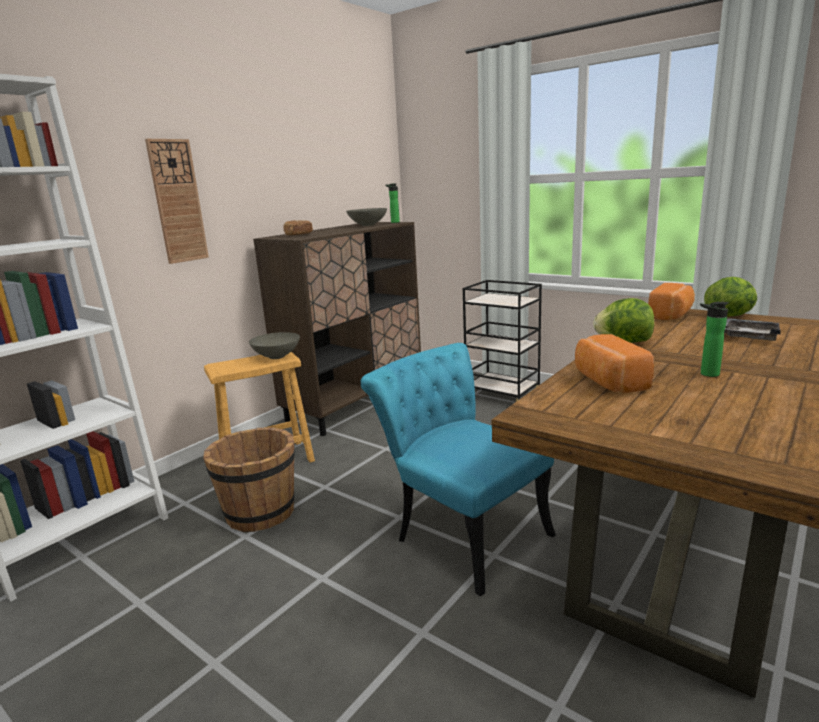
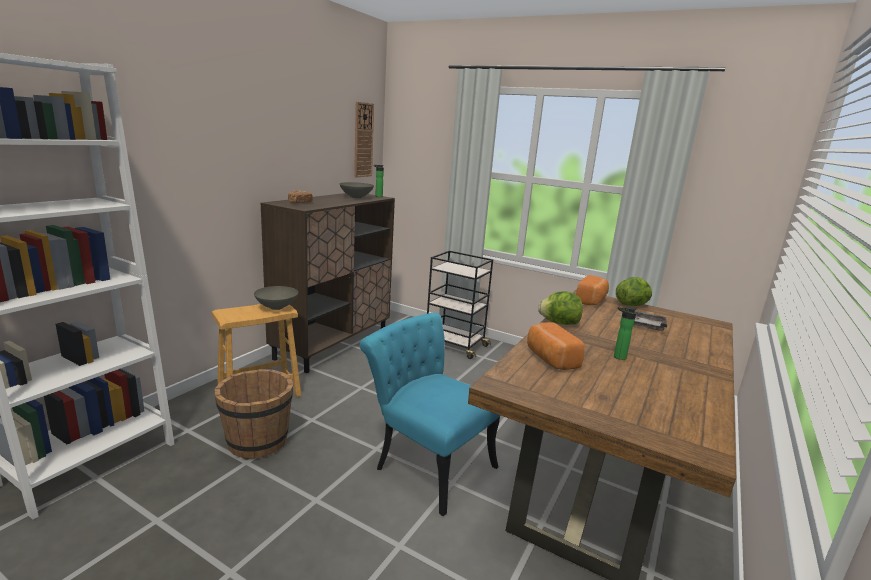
camera: 10 degrees left, 0 degrees up
wall clock [145,139,209,264] -> wall clock moved to [354,102,374,177]

